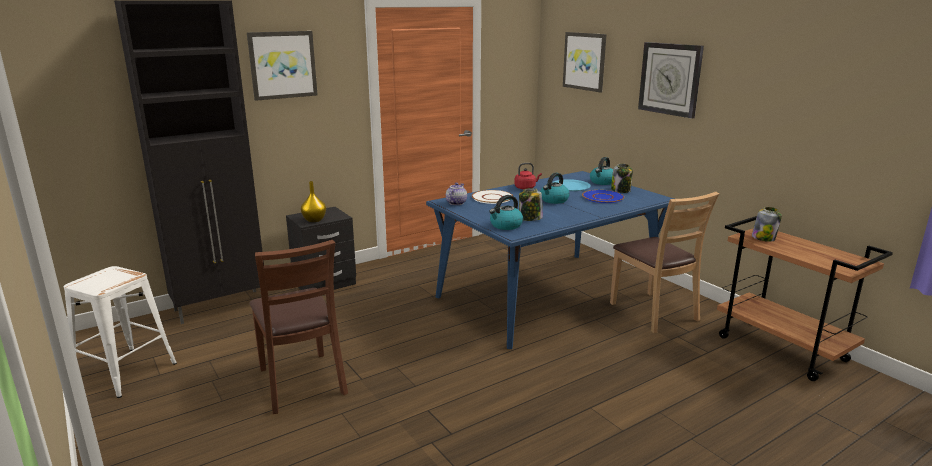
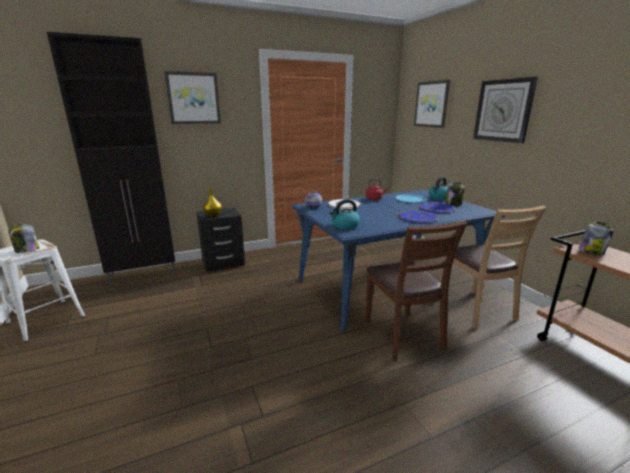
camera: 10 degrees right, 0 degrees up
brown chair [250,240,348,414] -> brown chair moved to [365,221,468,361]
jar [519,188,543,221] -> jar moved to [8,223,39,253]
kettle [540,173,570,204] -> none
none -> blue plate [399,211,438,223]

